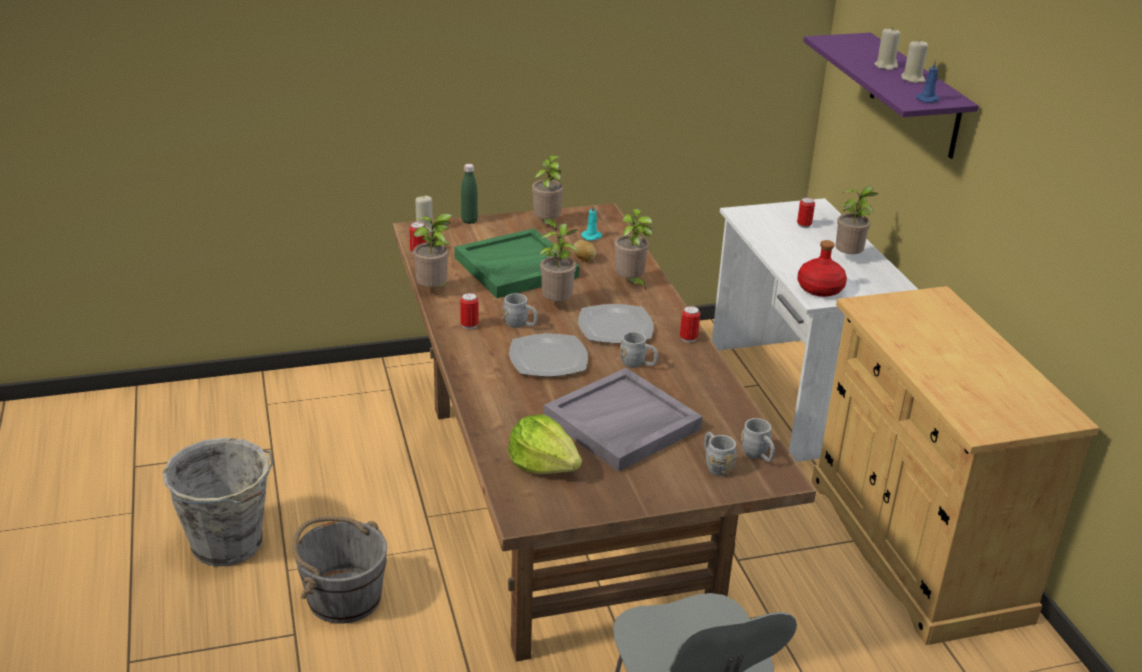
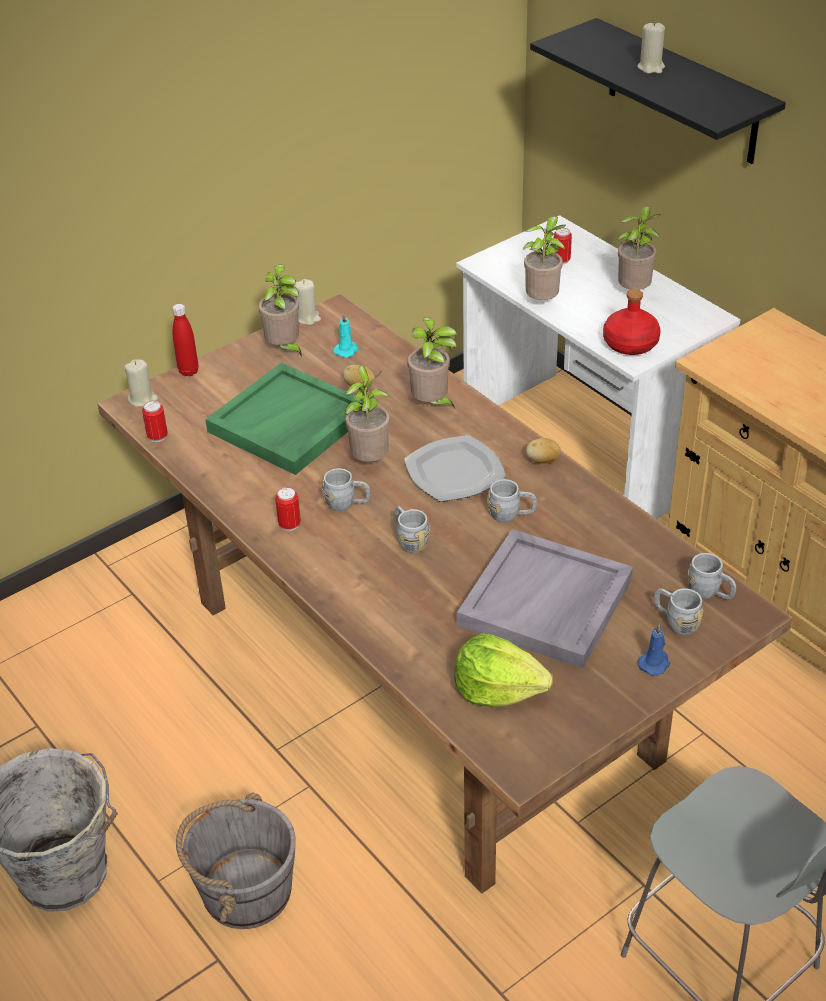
camera: 20 degrees left, 10 degrees up
potted plant [413,213,453,287] -> potted plant moved to [523,216,566,300]
green bottle [461,164,478,224] -> red bottle [172,304,199,376]
plate [509,334,588,377] -> grey mug [395,506,430,554]
can [680,306,700,342] -> potato [526,438,560,464]
purple shelf [803,33,979,159] -> black shelf [530,18,786,164]
beige candle [901,39,928,83] -> beige candle moved to [294,279,321,325]
blue candle [916,59,940,103] -> blue candle moved to [638,624,670,676]

